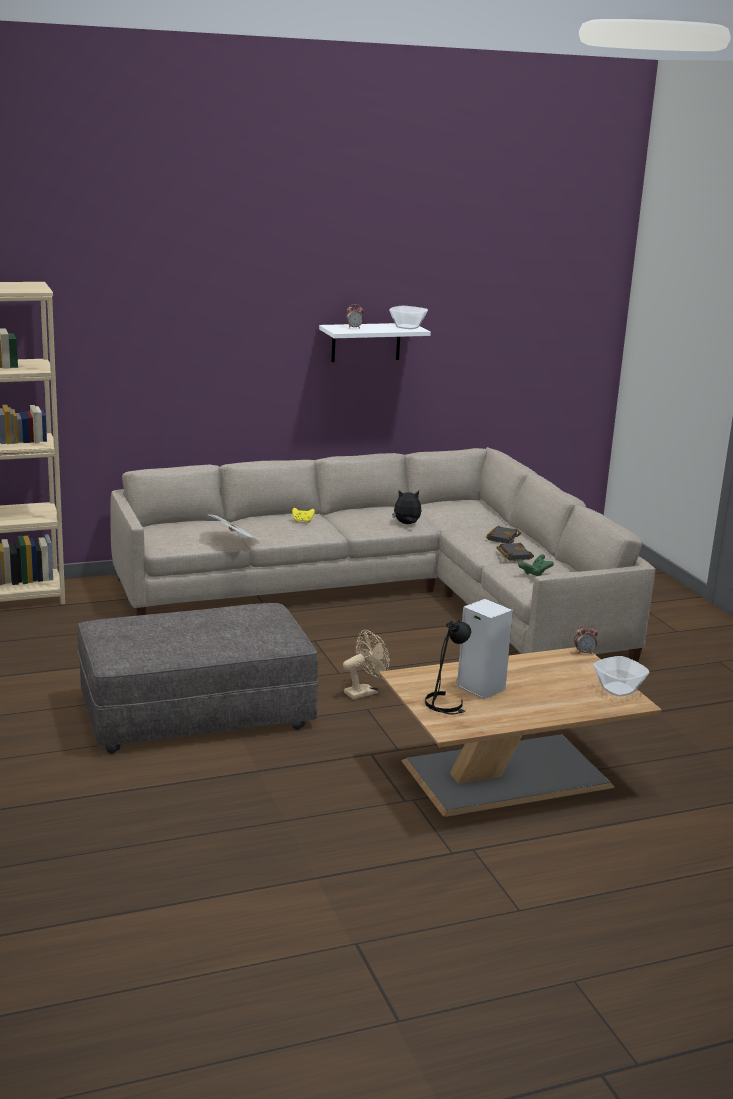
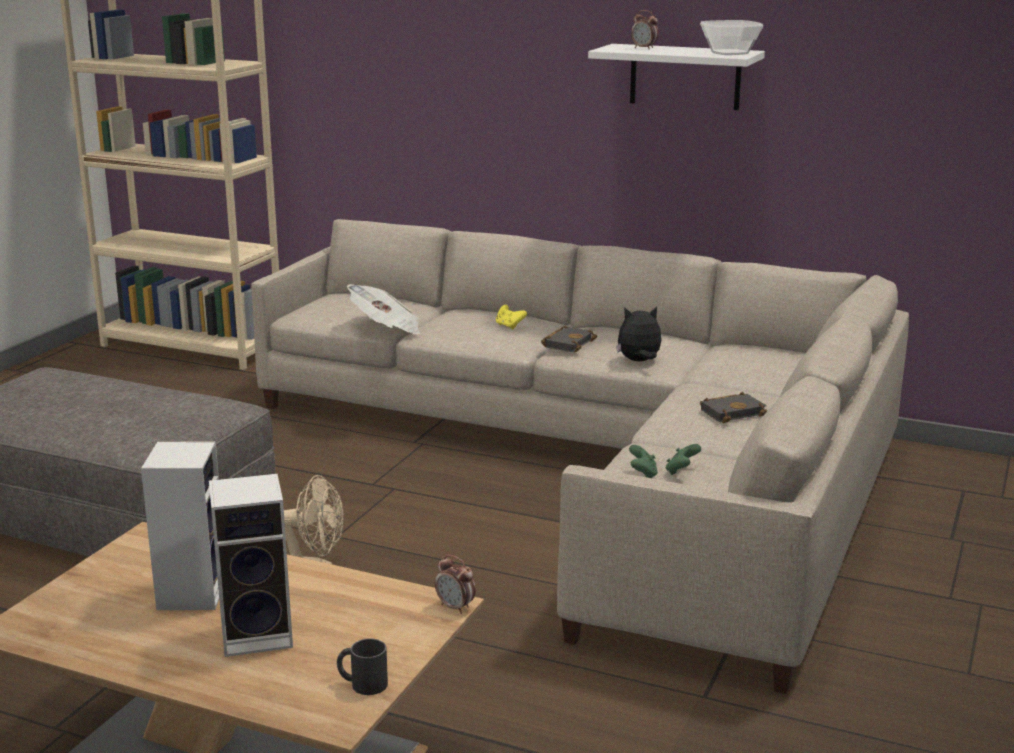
camera: 45 degrees right, 0 degrees up
plush toy [392,490,421,524] -> plush toy turned 45 degrees counterclockwise [616,307,662,361]
black table lamp [425,619,471,714] -> none
black book [496,542,534,561] -> black book moved to [541,325,598,353]
bowl [593,656,649,697] -> black mug [337,638,388,695]
none -> speaker [209,474,293,657]

